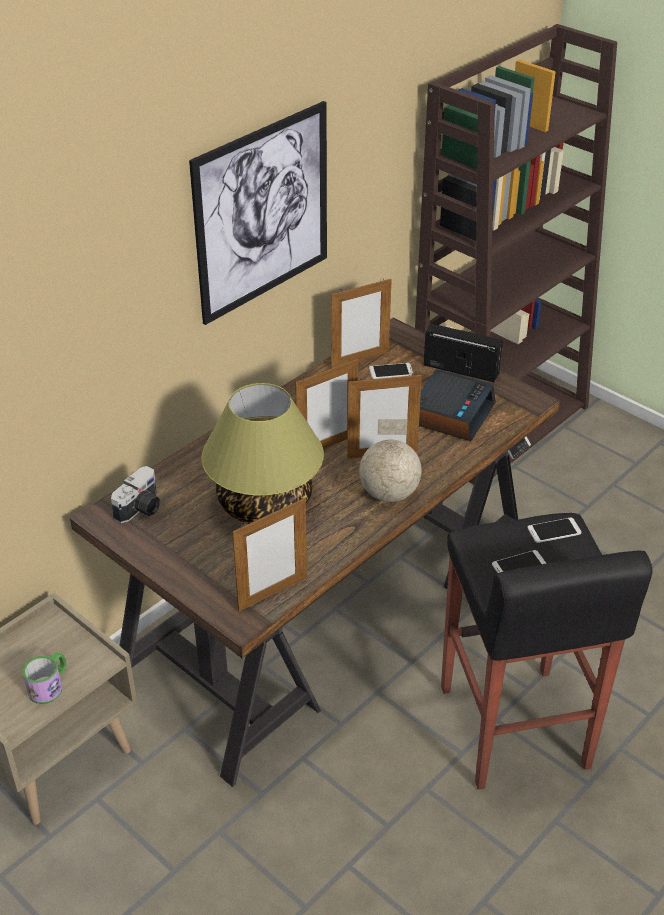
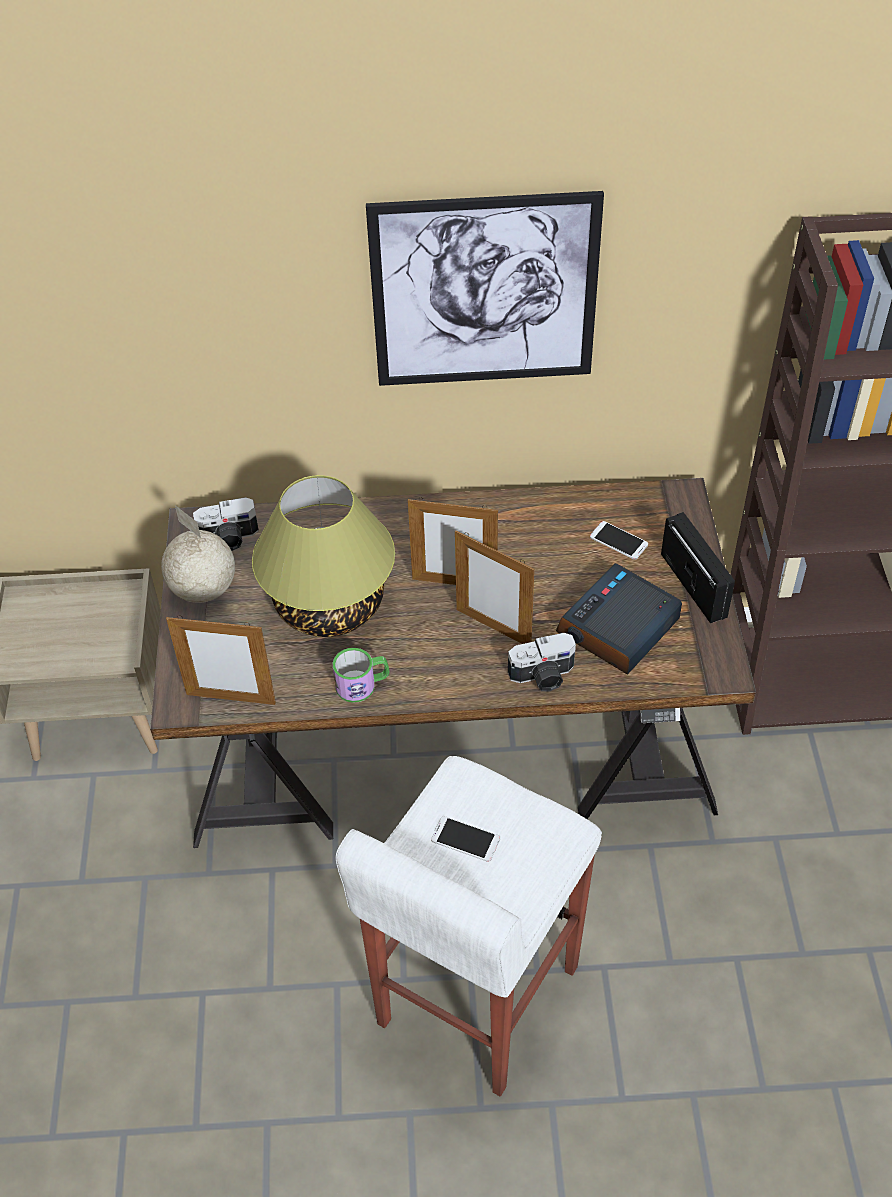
camera: 45 degrees right, 10 degrees up
mug [23,652,66,704] -> mug moved to [333,648,389,703]
picture frame [331,278,392,369] -> none
globe [359,419,422,502] -> globe moved to [161,505,235,603]
alarm clock [419,369,496,441] -> alarm clock turned 150 degrees clockwise [556,563,682,675]
black stool [441,513,653,790] -> white stool [336,756,602,1097]
phone [527,517,582,543] -> none
none -> camera [508,633,576,691]

